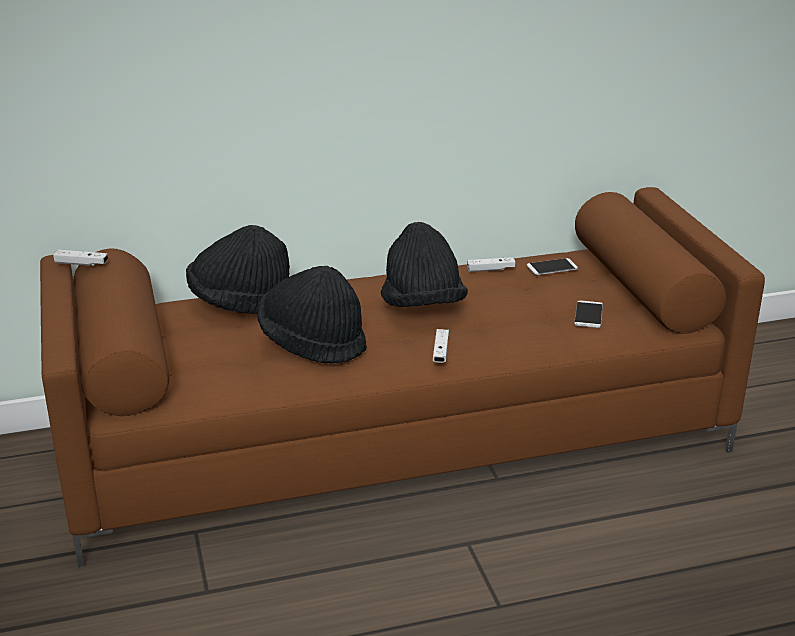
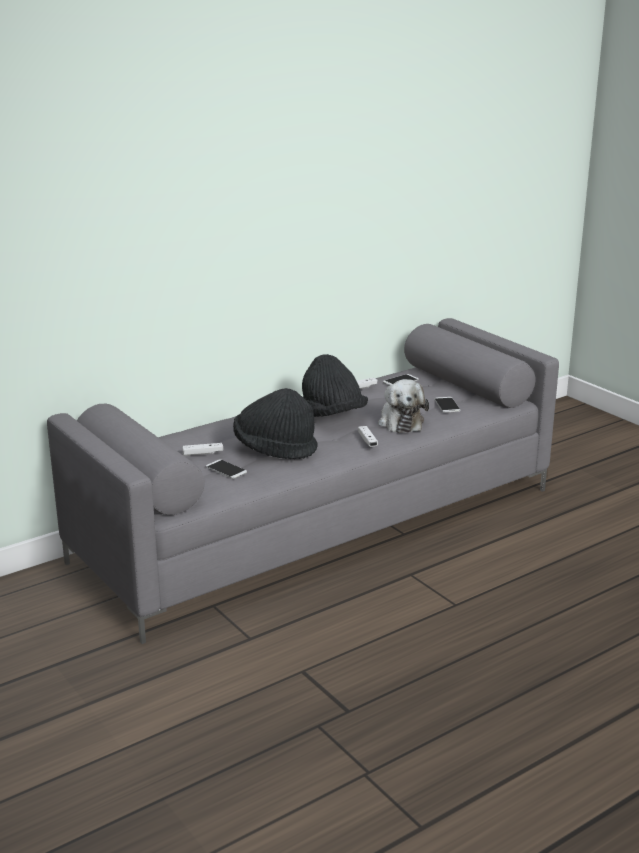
camera: 20 degrees left, 5 degrees down
brown sofa [40,187,765,567] -> grey sofa [47,318,559,644]
white game controller [53,250,108,266] -> white game controller moved to [182,443,223,456]
black hat [186,225,290,314] -> none
none -> phone [206,459,247,479]
none -> plush toy [378,379,429,433]

